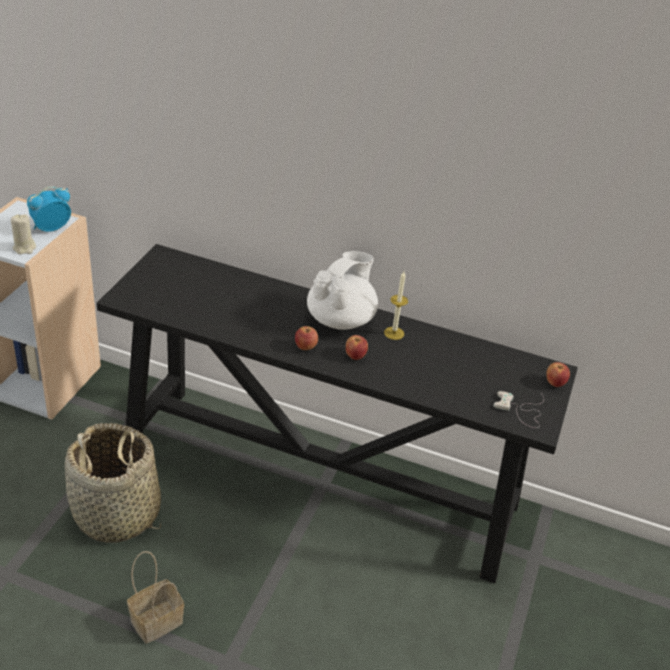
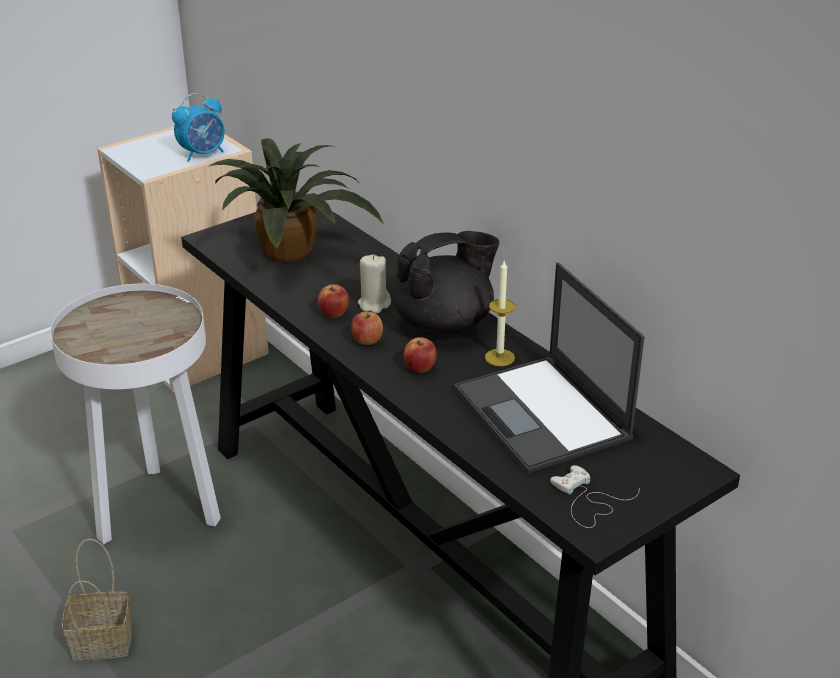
camera: 35 degrees right, 5 degrees down
beige candle [11,214,36,254] -> beige candle moved to [358,255,391,313]
alarm clock [27,187,71,232] -> alarm clock turned 150 degrees clockwise [172,93,225,162]
basket [65,423,161,543] -> white side table [50,284,221,544]
white teapot [307,251,378,330] -> black teapot [393,231,499,335]
apple [546,362,570,387] -> apple moved to [318,284,349,318]
none -> potted plant [209,138,384,263]
none -> laptop [454,262,645,474]

